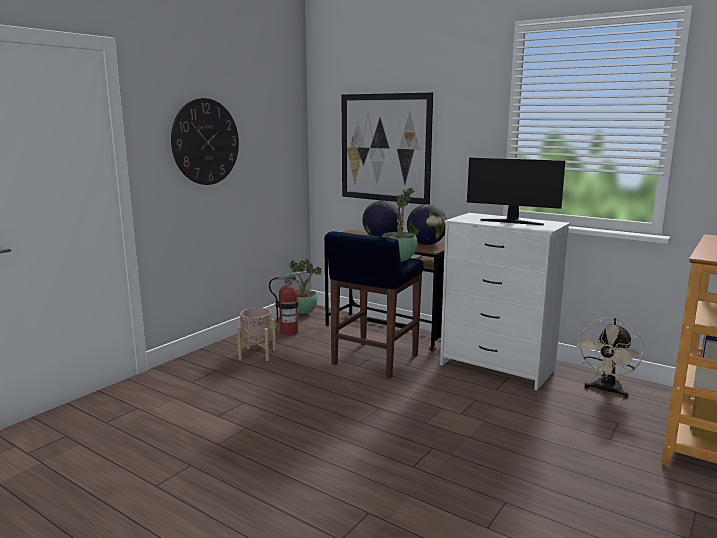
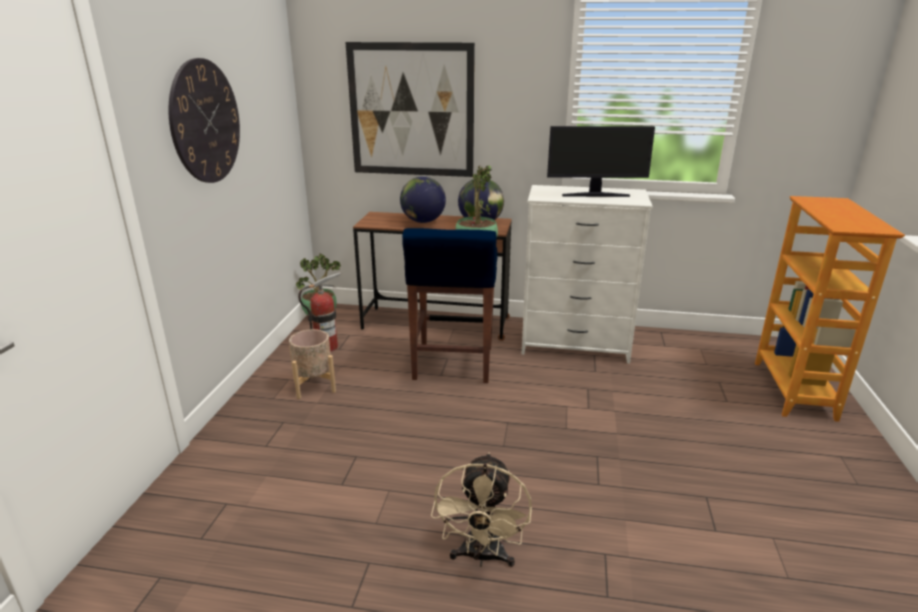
camera: 25 degrees left, 10 degrees up
beige fan [577,318,644,398] -> beige fan moved to [431,453,532,567]

